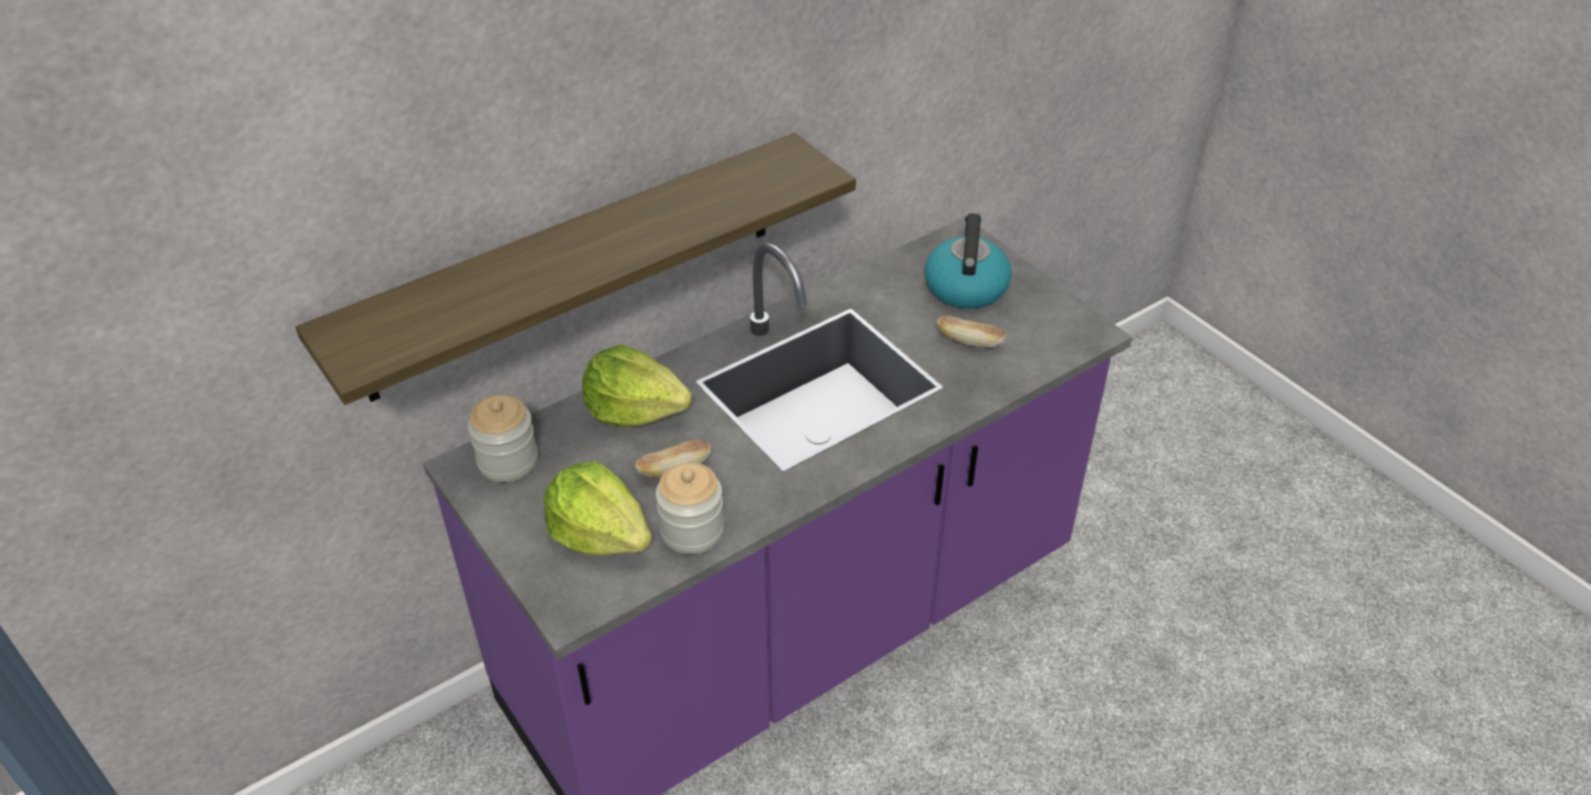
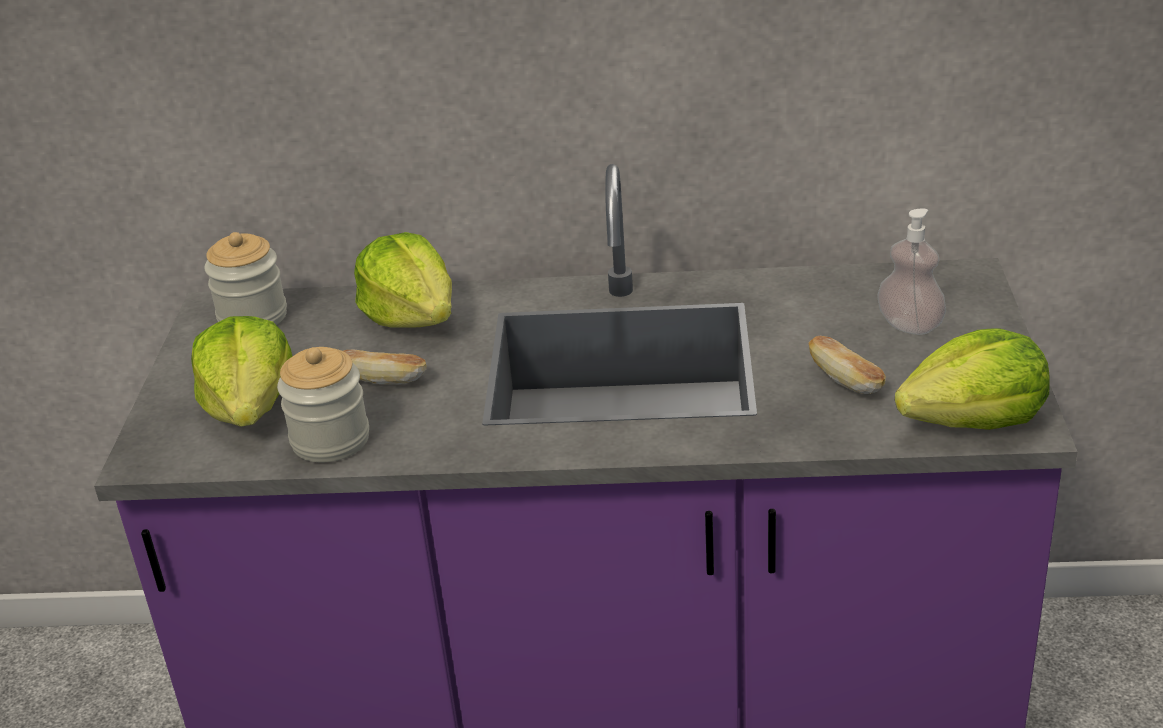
camera: 40 degrees right, 10 degrees down
shelf [295,133,856,405] -> none
kettle [925,213,1012,309] -> soap dispenser [877,208,946,335]
none -> lettuce [895,328,1049,430]

